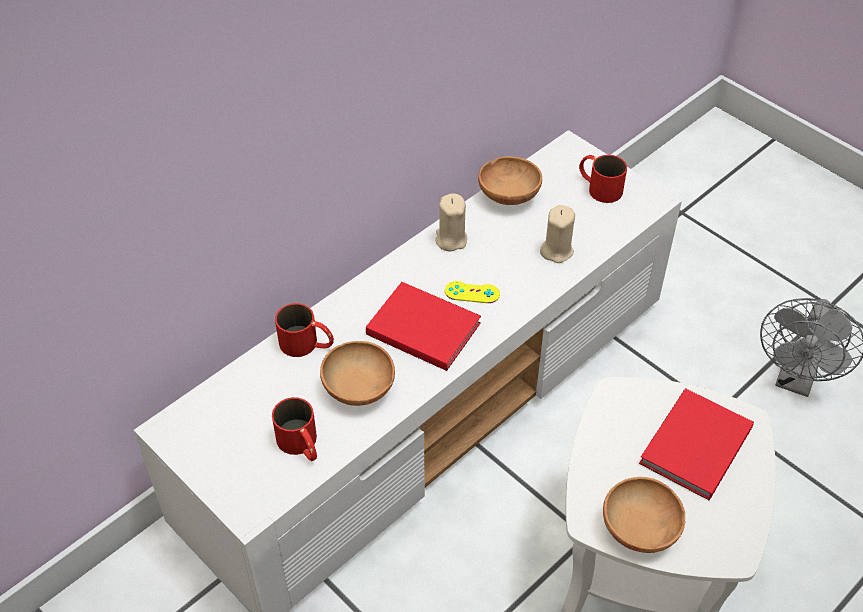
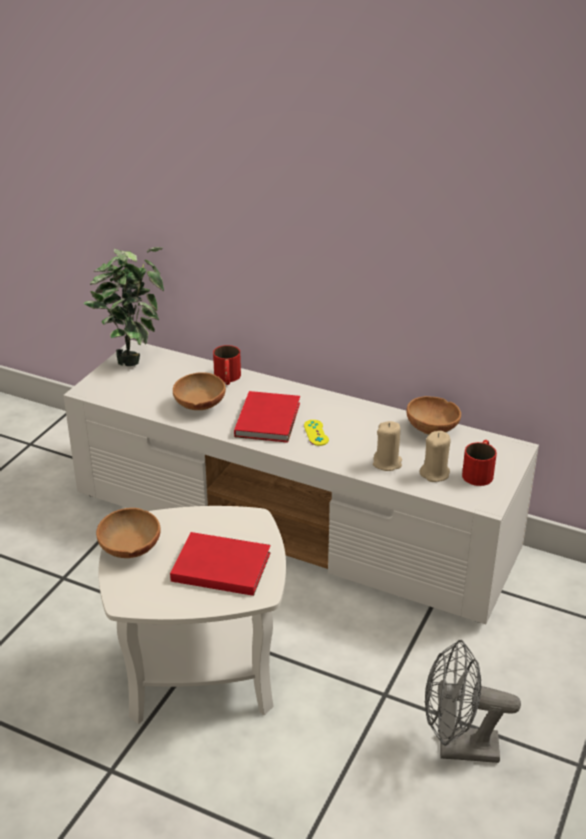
camera: 70 degrees right, 15 degrees down
red mug [272,397,317,461] -> none
beige candle [435,194,467,252] -> beige candle moved to [419,431,450,482]
none -> potted plant [84,247,164,366]

